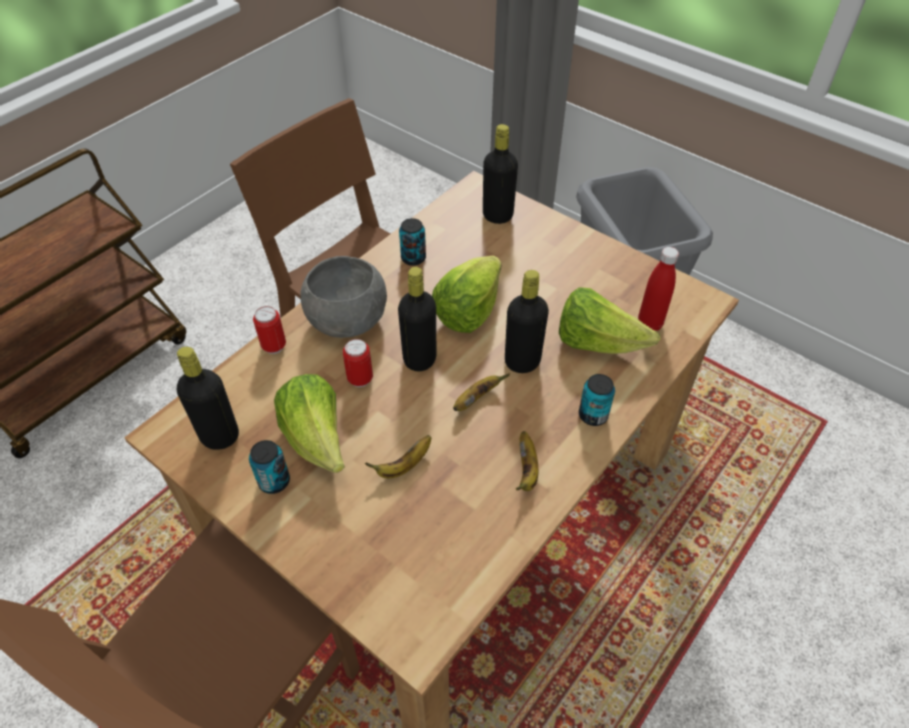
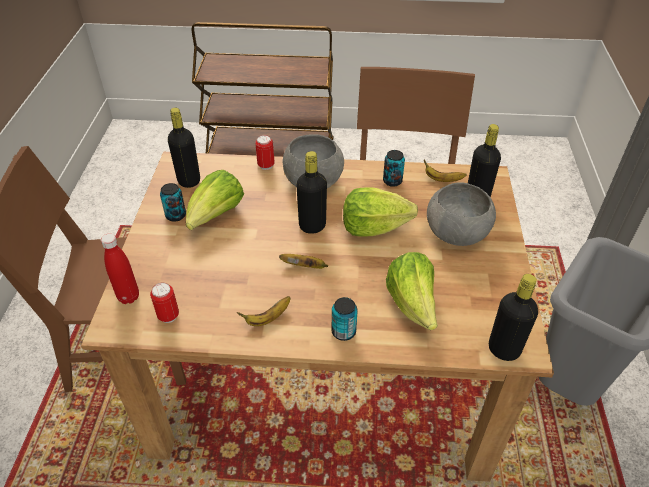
camera: 55 degrees right, 5 degrees down
can [343,339,373,387] -> can moved to [150,283,179,323]
banana [365,435,431,478] -> banana moved to [424,160,467,182]
black bottle [505,270,549,373] -> black bottle moved to [489,274,538,361]
red bottle [638,247,679,331] -> red bottle moved to [101,233,139,304]
none -> grey bowl [427,182,496,246]

